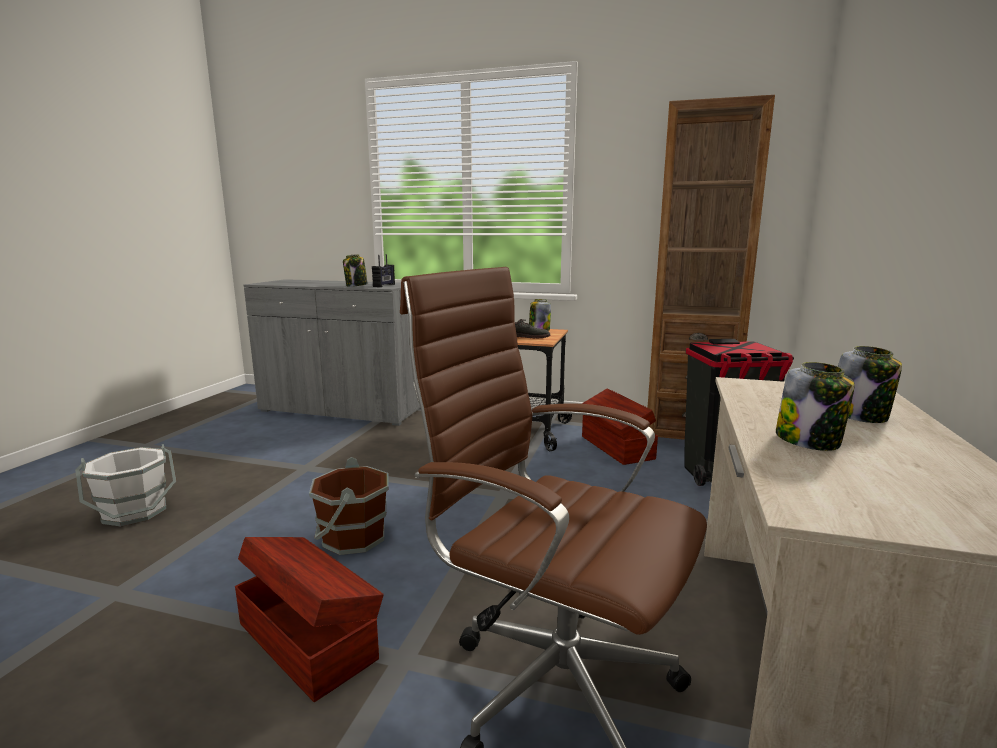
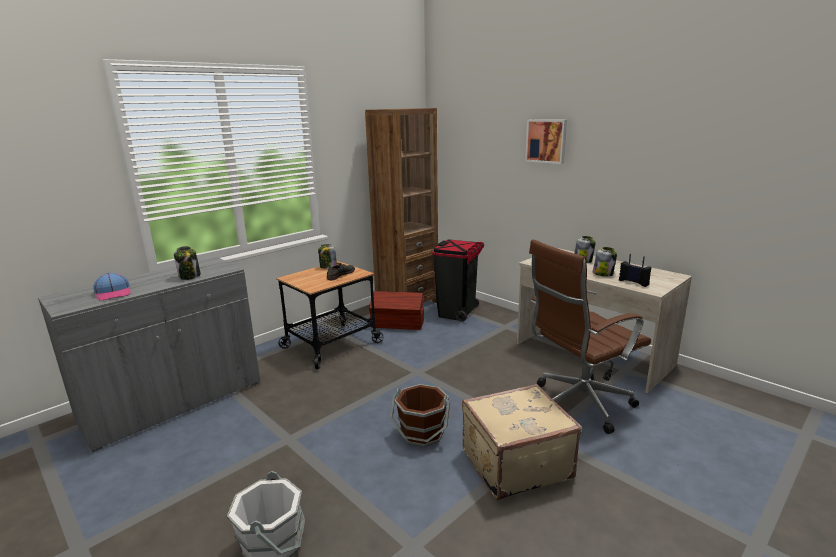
camera: 60 degrees left, 5 degrees up
brown storage box [235,537,384,702] -> beige suitcase [462,384,582,500]
radio [372,254,395,287] -> radio moved to [619,254,652,287]
none -> cap [93,273,130,301]
none -> picture [525,119,567,164]

